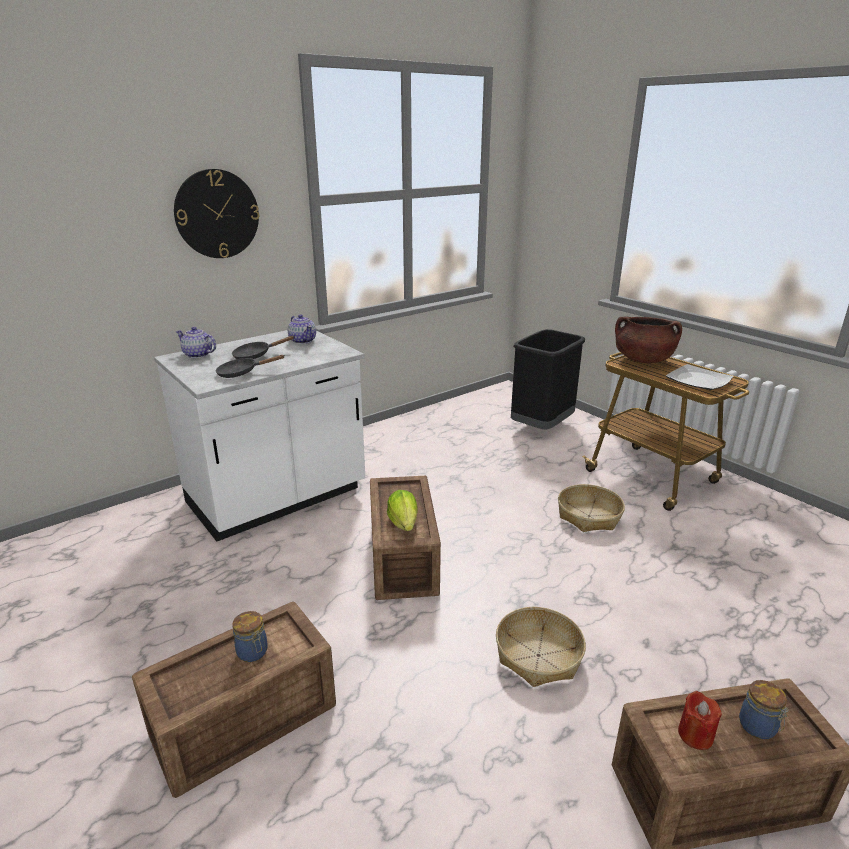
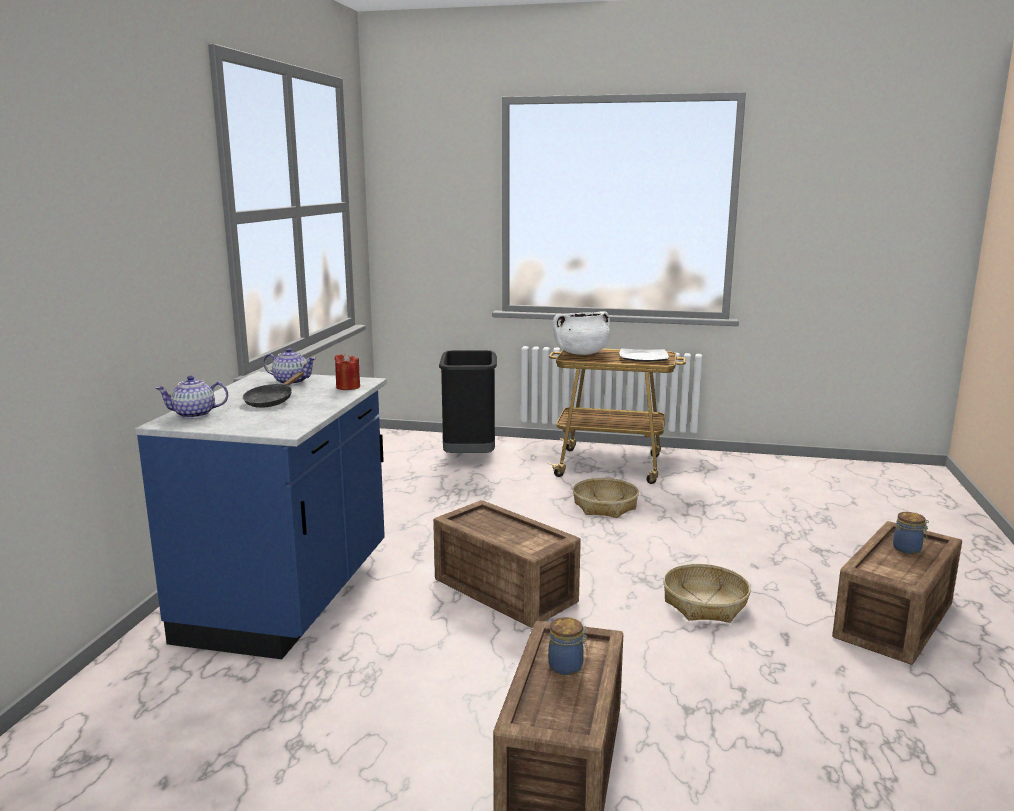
camera: 40 degrees left, 10 degrees down
white counter [154,330,365,542] -> blue counter [135,372,387,659]
wall clock [174,169,259,258] -> none
black frying pan [215,355,284,378] -> none
lettuce [387,490,418,531] -> none
brown cooking pot [615,317,682,363] -> white cooking pot [553,311,610,355]
red candle [678,691,722,750] -> red candle moved to [334,353,360,390]

